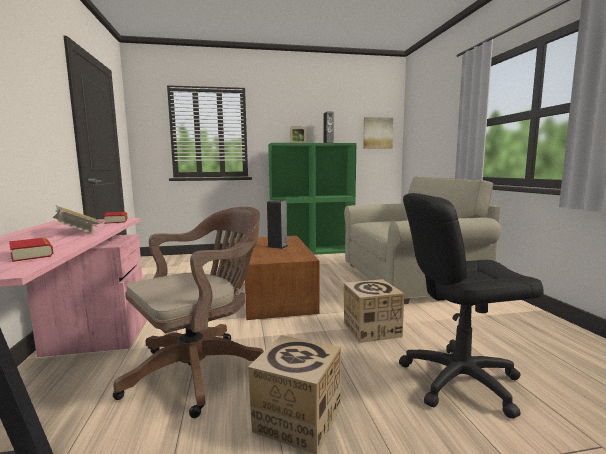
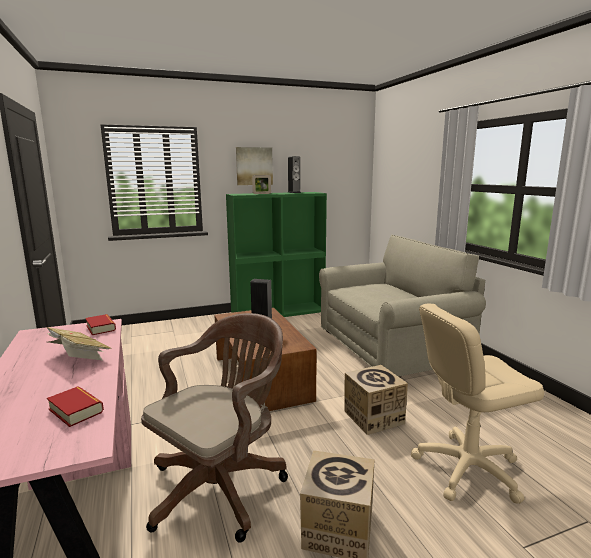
camera: 10 degrees left, 5 degrees up
picture [363,117,393,149] -> picture moved to [236,147,273,185]
black office chair [399,193,544,419] -> beige office chair [411,304,544,504]

